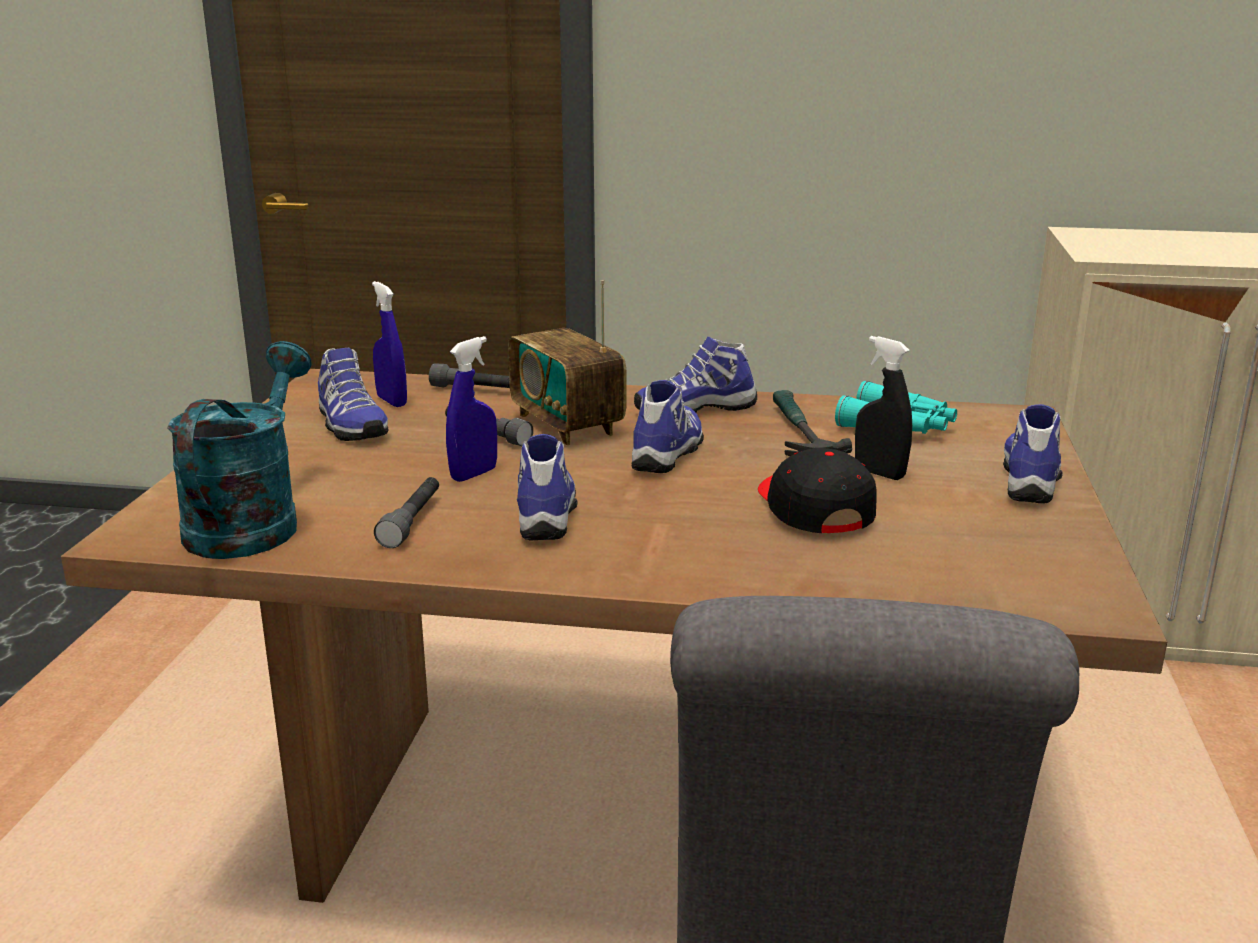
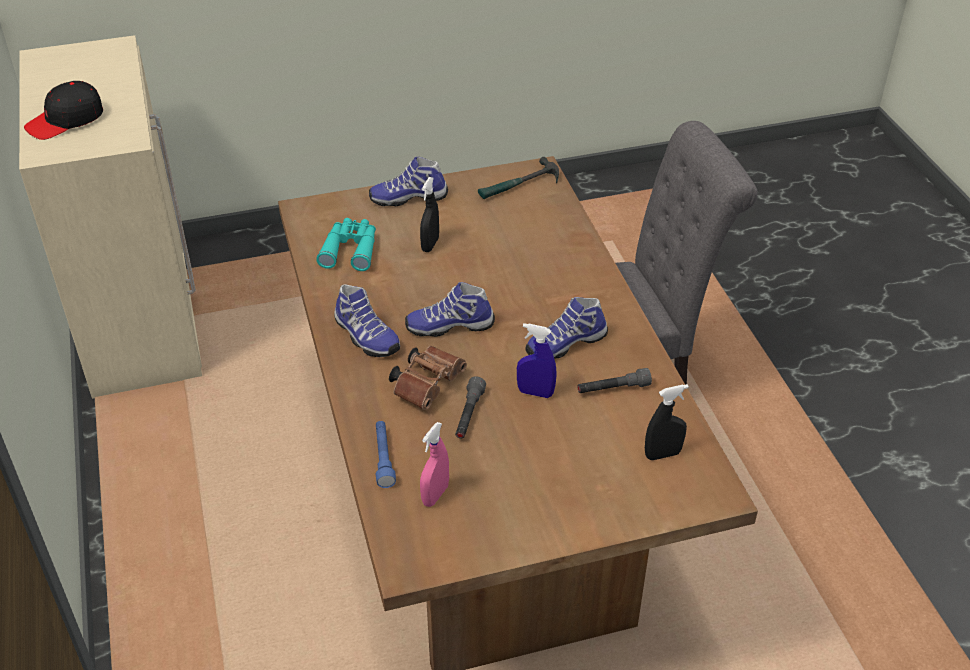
camera: 115 degrees left, 20 degrees up
turquoise watering can [167,341,312,559] -> black spray bottle [645,384,689,460]
shoe [318,348,389,441] -> none
blue spray bottle [372,281,407,407] -> pink spray bottle [420,422,449,507]
grey flashlight [429,363,510,388] -> blue flashlight [376,421,396,488]
radio [508,280,627,445] -> brown binoculars [389,346,467,410]
black cap [758,448,877,533] -> black cap moved to [24,81,103,140]
hammer [773,390,852,456] -> hammer moved to [478,157,559,199]

